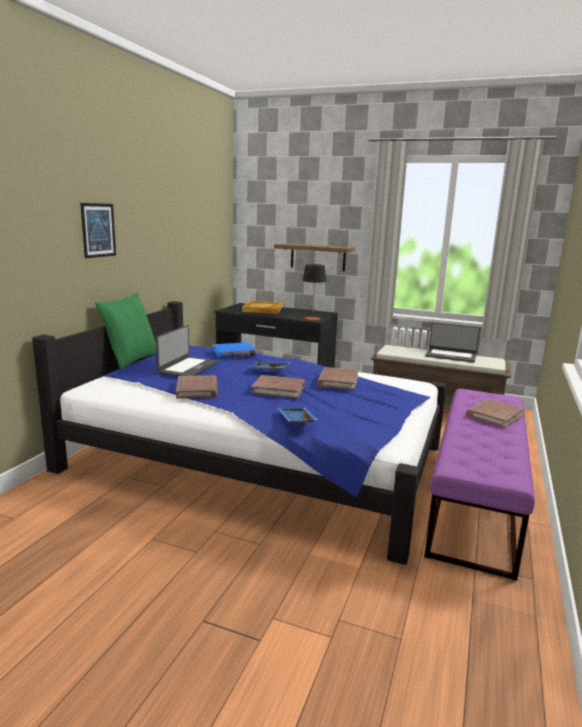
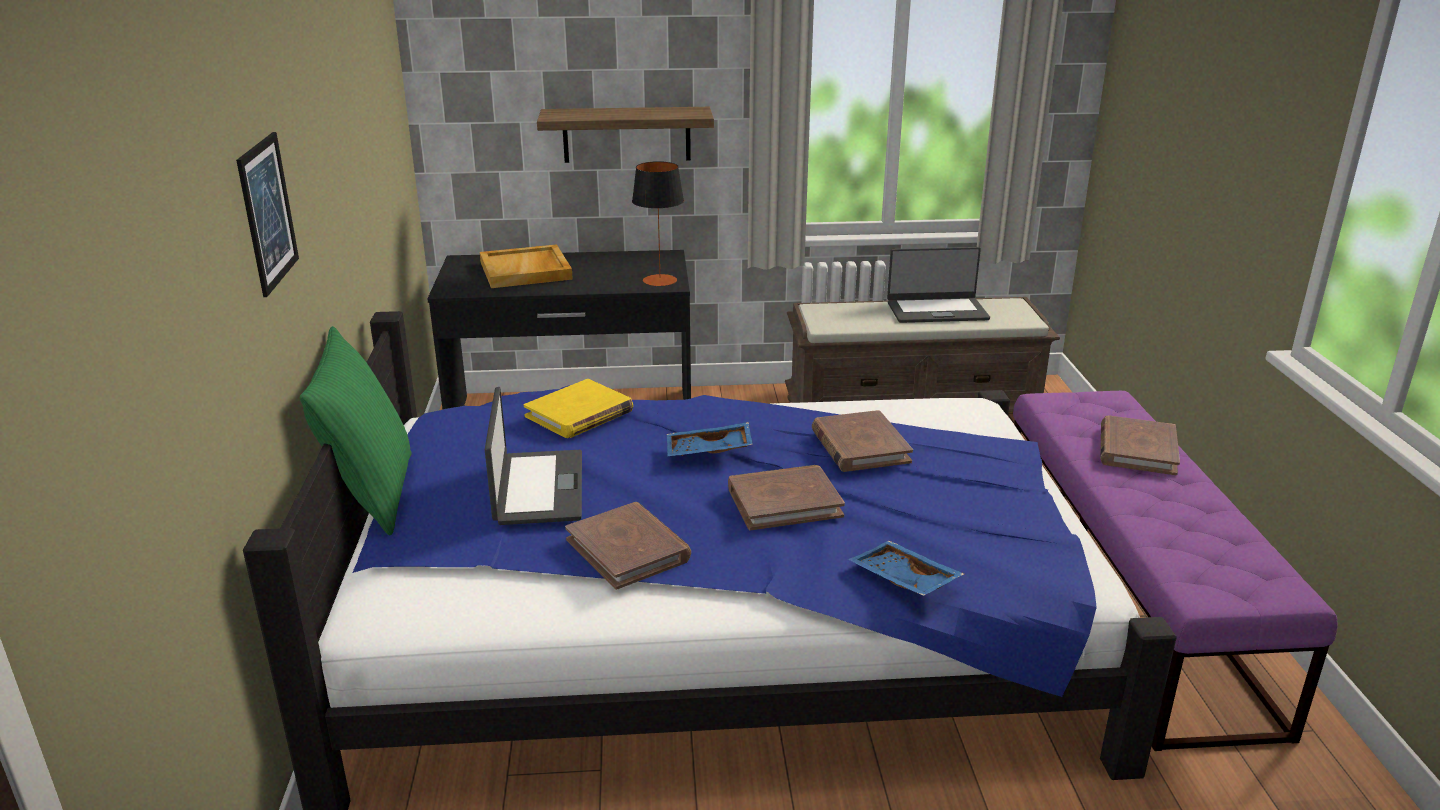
camera: 25 degrees left, 10 degrees up
blue book [212,342,257,358] -> yellow book [524,379,633,438]

